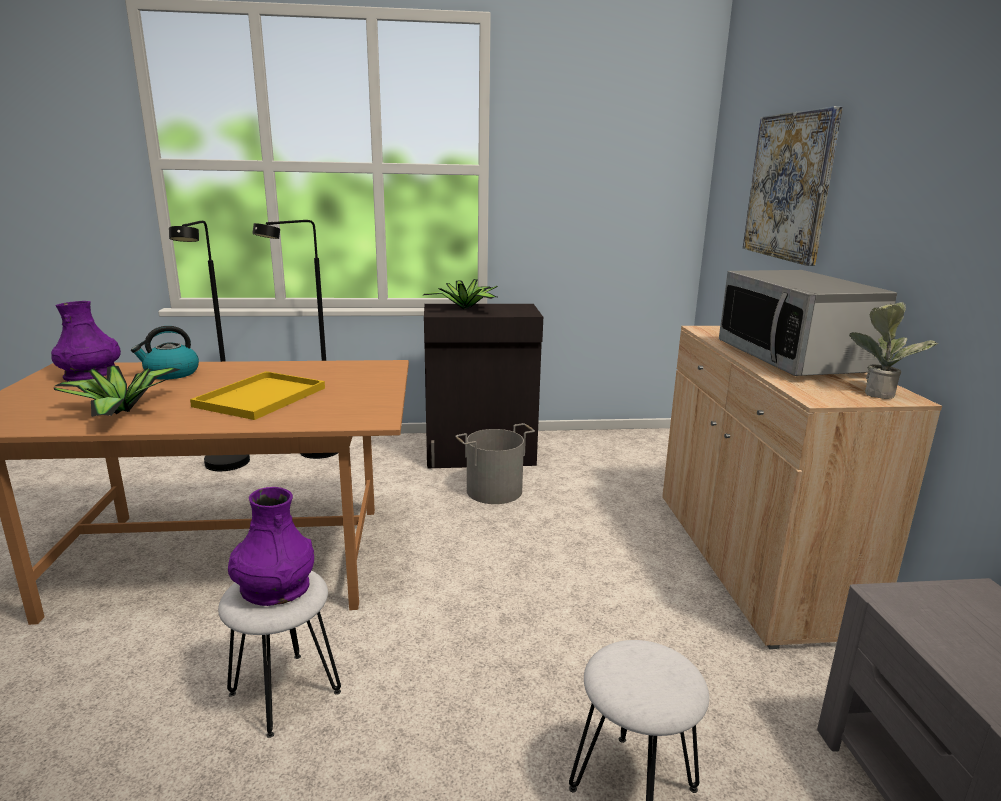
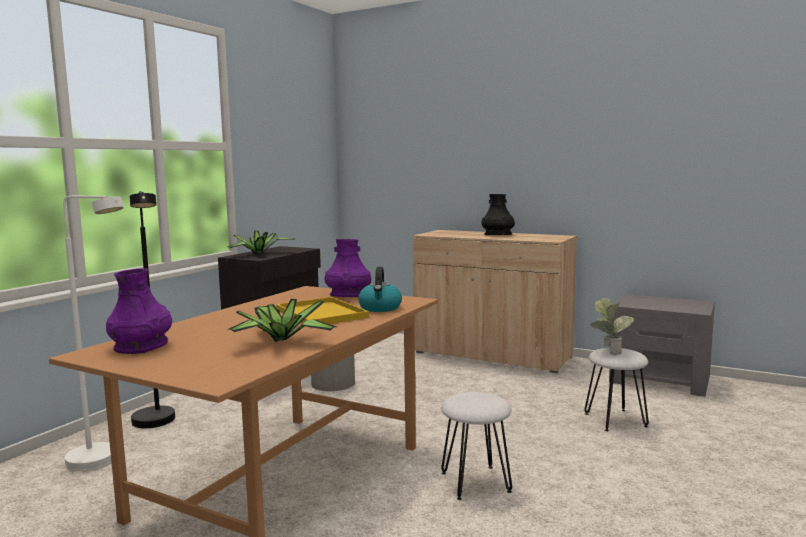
camera: 55 degrees left, 10 degrees down
kettle [131,326,199,380] -> kettle moved to [358,267,402,312]
black floor lamp [169,221,250,471] -> white floor lamp [63,196,124,471]
purple vase [228,487,314,606] -> purple vase moved to [325,239,371,297]
microwave [719,270,897,376] -> black vase [481,194,515,235]
picture [743,106,843,266] -> none
potted plant [849,302,938,399] -> potted plant moved to [590,298,634,355]

